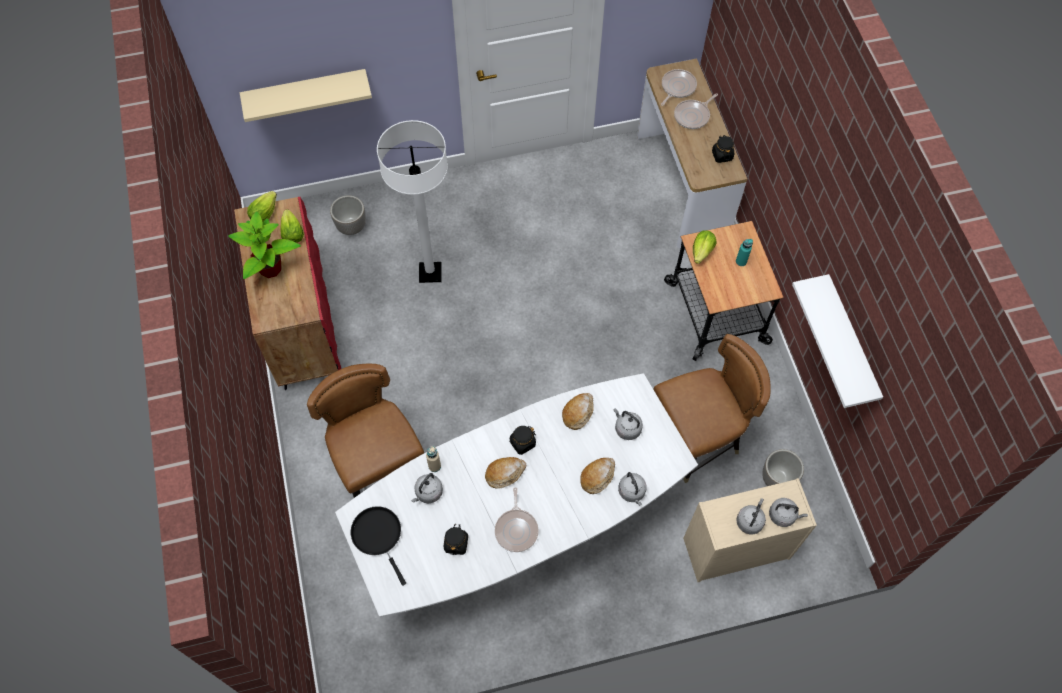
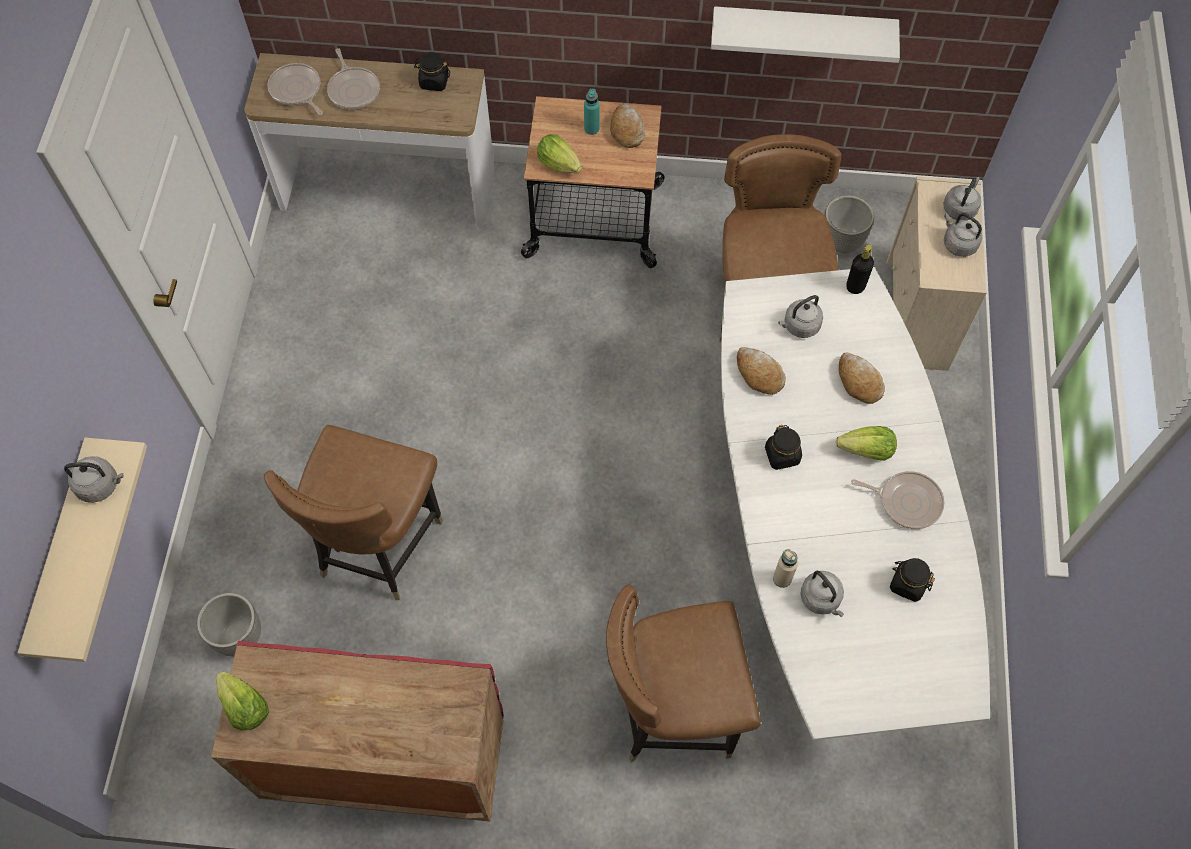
camera: 70 degrees left, 0 degrees up
potted plant [229,211,301,279] -> none
lettuce [280,209,304,243] -> lettuce moved to [836,426,897,461]
black frying pan [351,506,406,586] -> none
white floor lamp [377,120,448,283] -> brown chair [264,425,443,600]
bread [485,457,526,489] -> bread moved to [610,103,645,148]
grey kettle [618,472,647,506] -> grey kettle moved to [64,456,124,503]
none -> black bottle [846,245,874,294]

